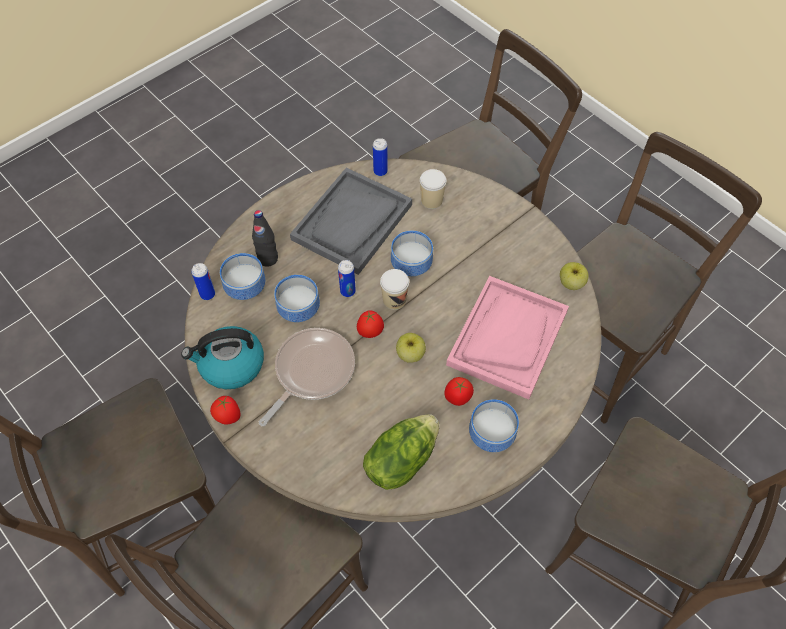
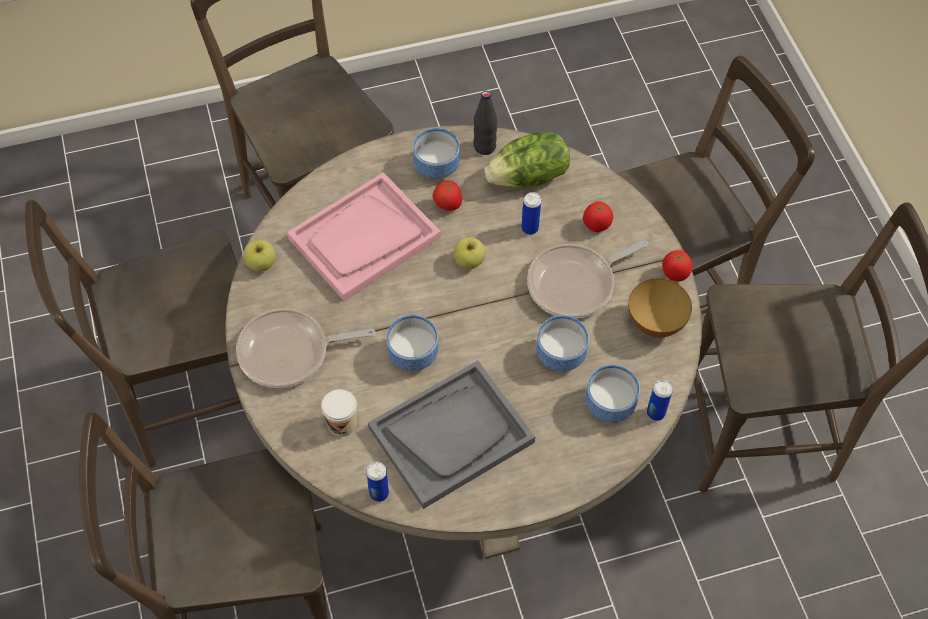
camera: 155 degrees left, 0 degrees up
kettle [181,326,264,389] -> bowl [628,279,692,338]
black bottle [252,210,278,267] -> black bottle moved to [473,91,497,155]
can [338,260,356,297] -> can moved to [521,192,541,235]
tomato [357,310,384,338] -> tomato moved to [583,201,613,232]
cup [380,269,409,310] -> none
none -> frying pan [236,308,375,388]

